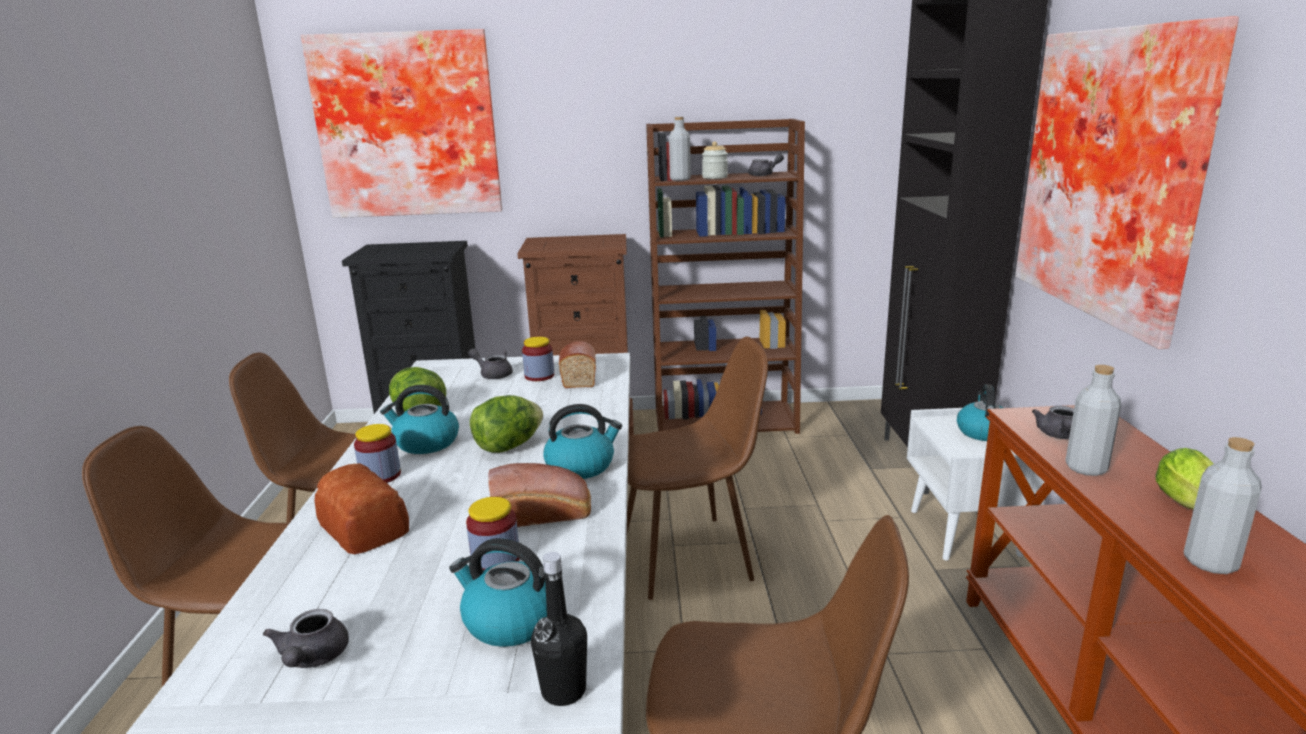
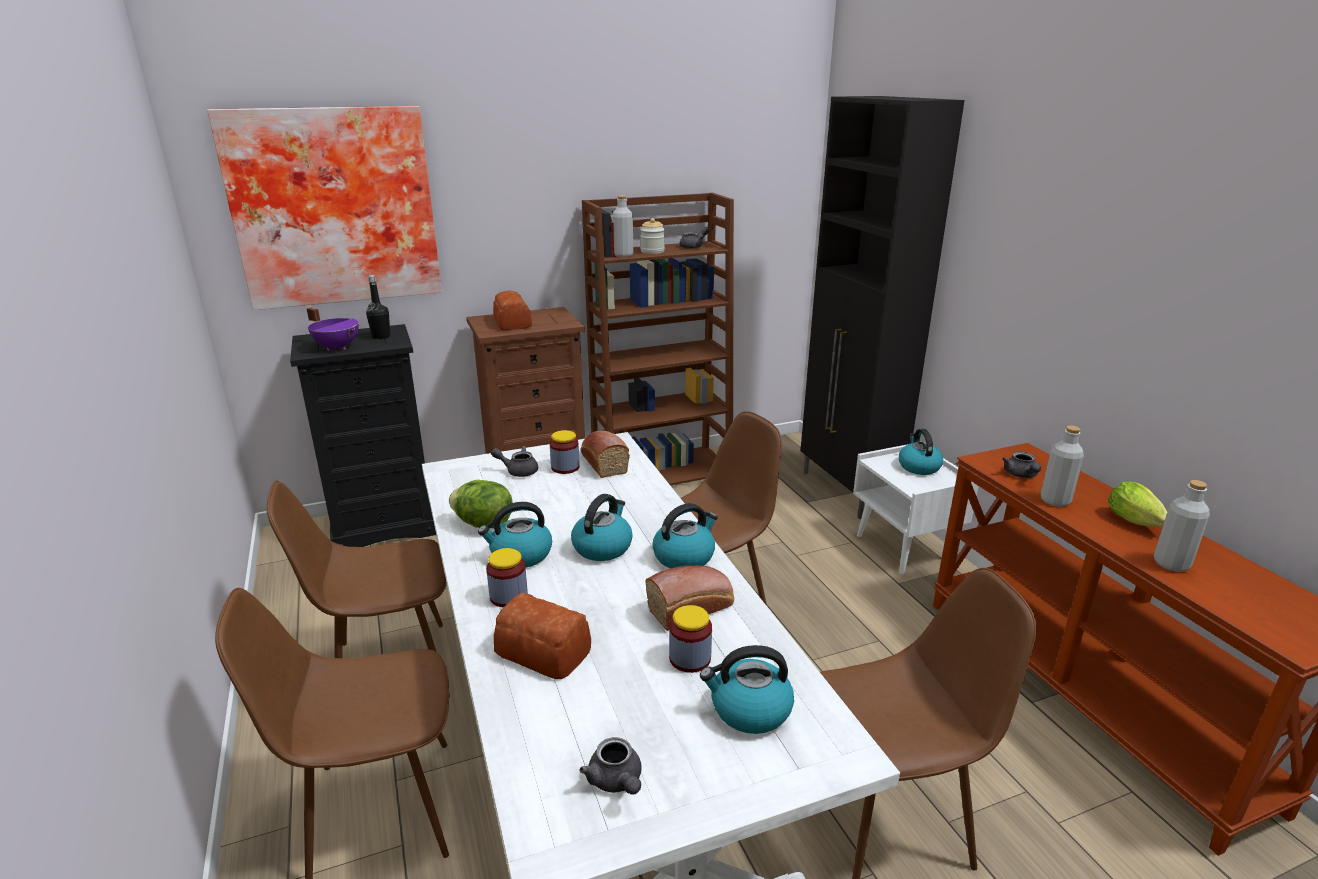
camera: 20 degrees left, 5 degrees up
lettuce [470,395,543,452] -> kettle [571,494,633,561]
black bottle [531,552,587,706] -> black bottle moved to [366,275,390,339]
picture [1015,16,1239,349] -> none
none -> purple cooking pot [307,308,359,351]
none -> bread [493,291,532,330]

